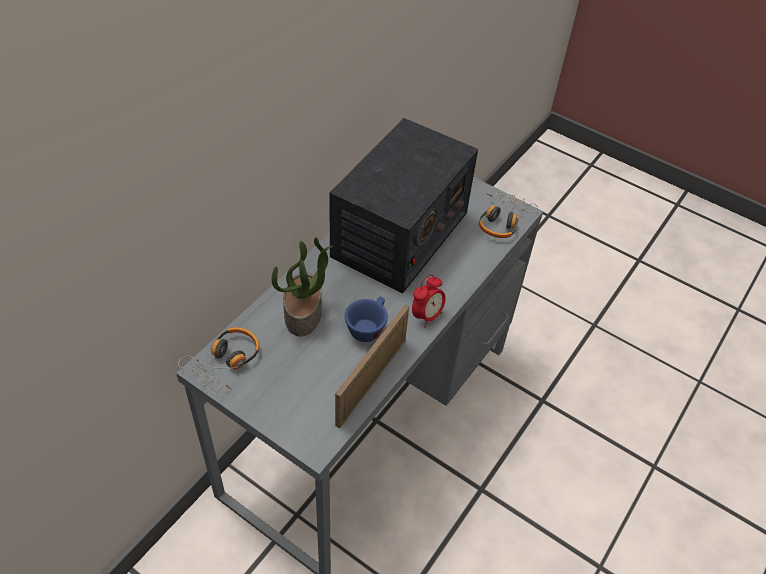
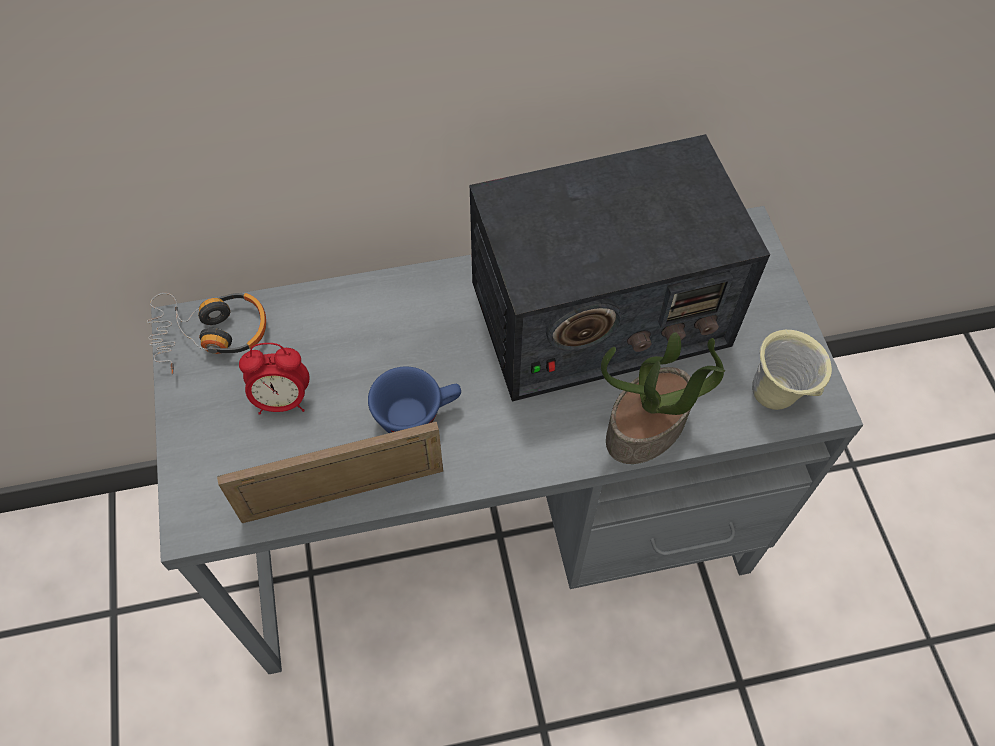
camera: 45 degrees right, 10 degrees up
potted plant [271,237,333,337] -> potted plant moved to [601,332,725,464]
alarm clock [412,275,446,328] -> alarm clock moved to [239,343,309,415]
headphones [479,192,538,238] -> beige mug [752,330,832,410]

